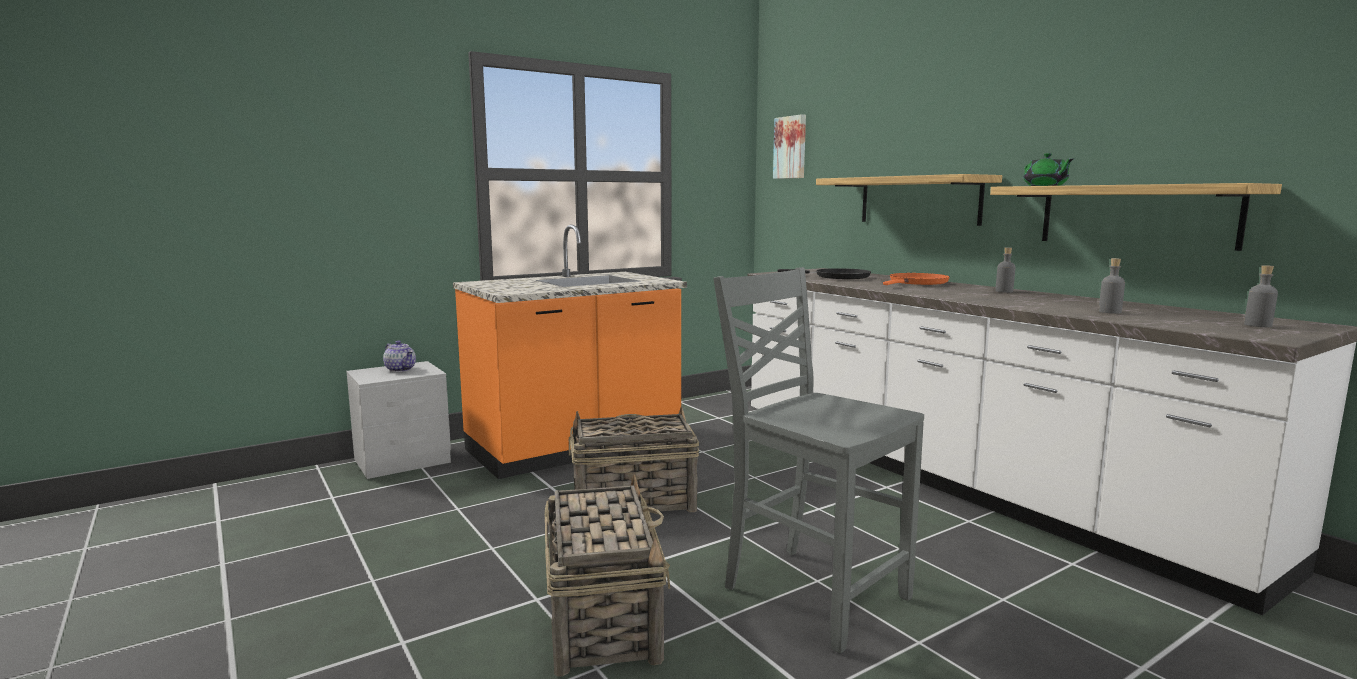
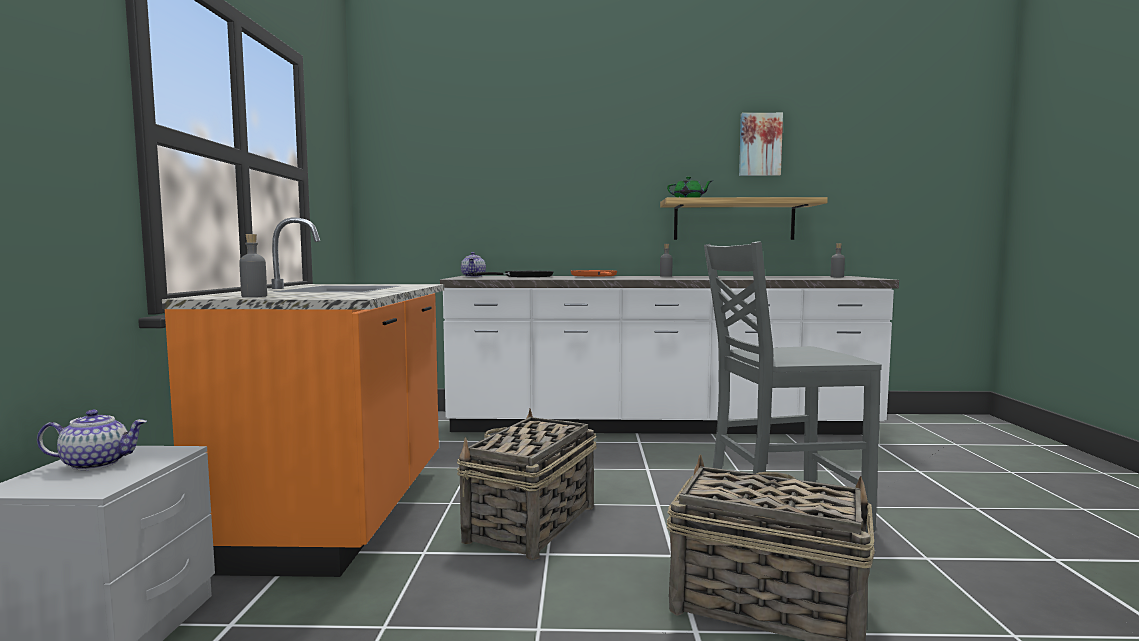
camera: 55 degrees left, 5 degrees down
picture [773,114,806,179] -> picture moved to [739,113,783,176]
shelf [816,174,1002,226] -> none
grey bottle [1099,258,1125,314] -> grey bottle moved to [239,234,267,297]
none -> teapot [461,252,486,277]

